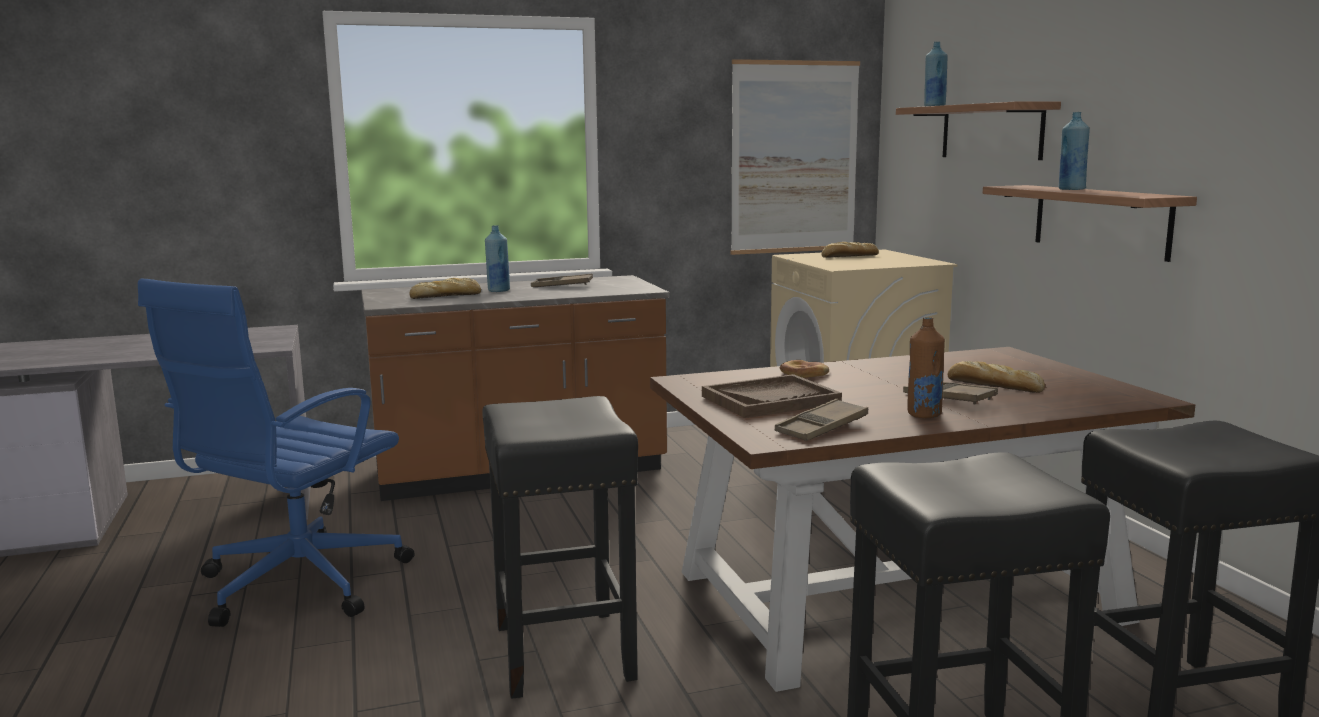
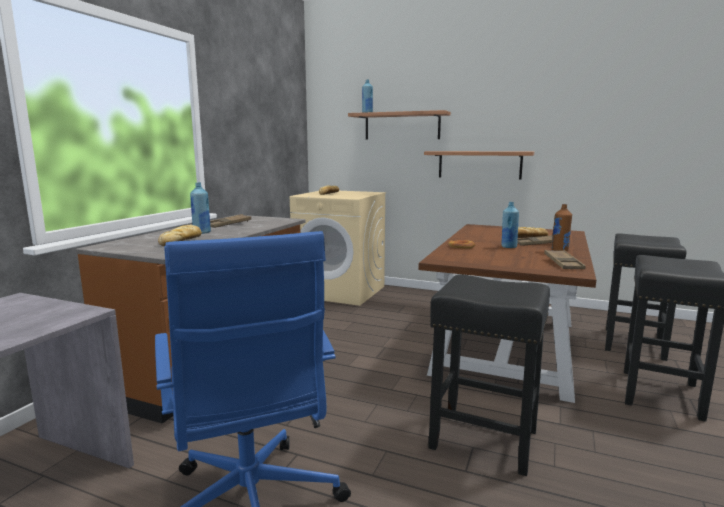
camera: 50 degrees left, 0 degrees up
brown tray [702,374,842,418] -> none
picture [731,59,860,255] -> none
blue bottle [1059,112,1090,190] -> blue bottle moved to [501,202,519,248]

